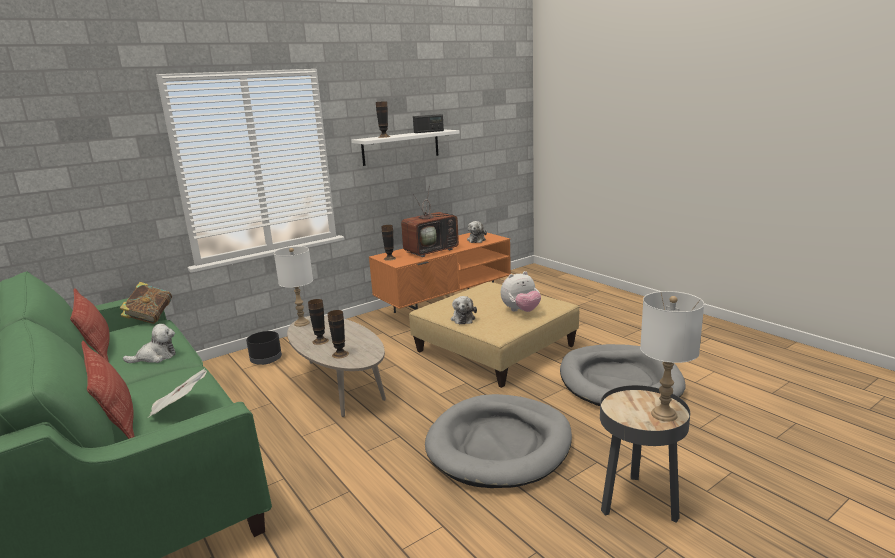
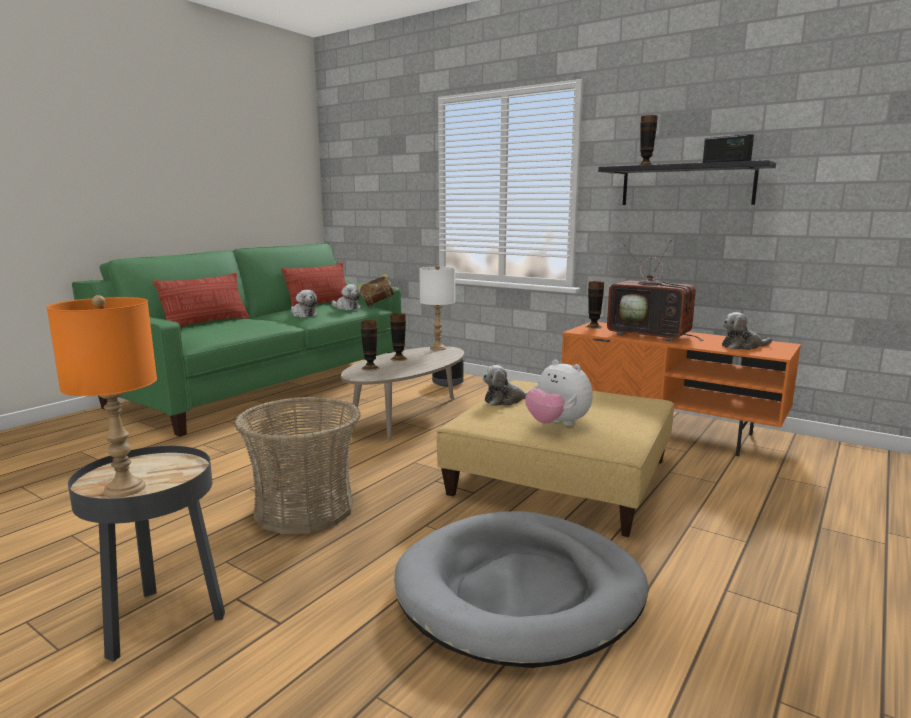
camera: 70 degrees right, 5 degrees down
newspaper [148,368,207,418] -> none
white shelf [352,129,460,166] -> black shelf [598,160,776,205]
grey dog bed [425,394,572,488] -> basket [234,397,360,534]
white table lamp [640,291,704,422] -> orange table lamp [47,295,157,498]
none -> plush toy [332,284,361,310]

